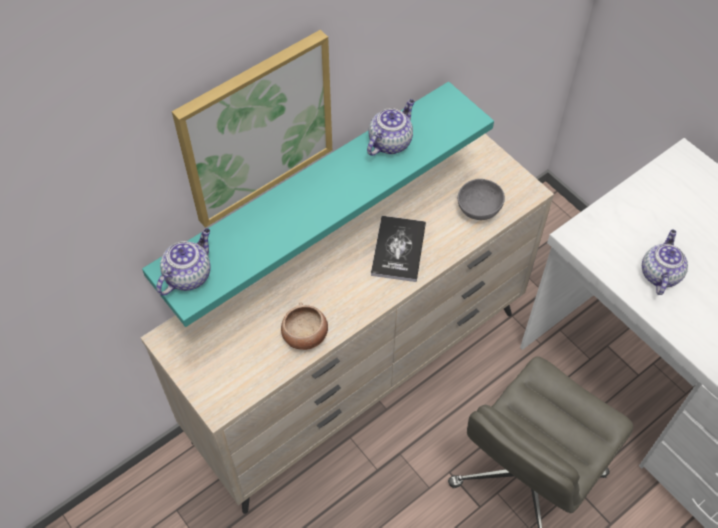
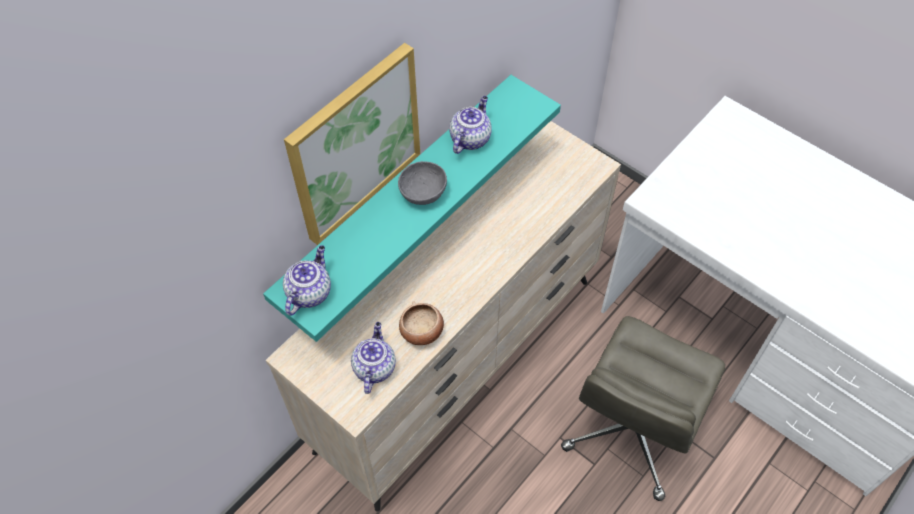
camera: 10 degrees left, 0 degrees up
book [371,216,426,282] -> none
grey bowl [458,179,505,220] -> grey bowl moved to [398,161,447,205]
teapot [642,229,688,295] -> teapot moved to [351,322,396,394]

